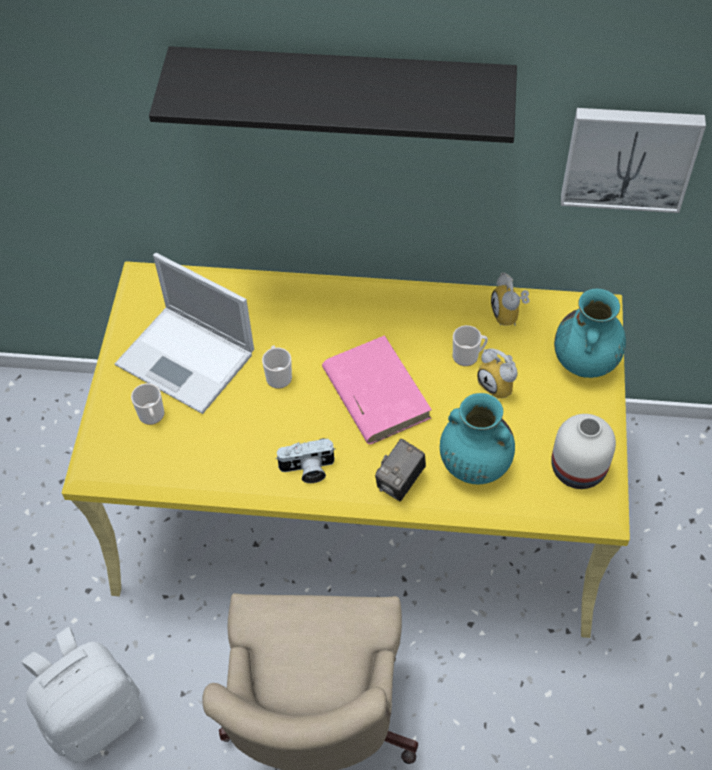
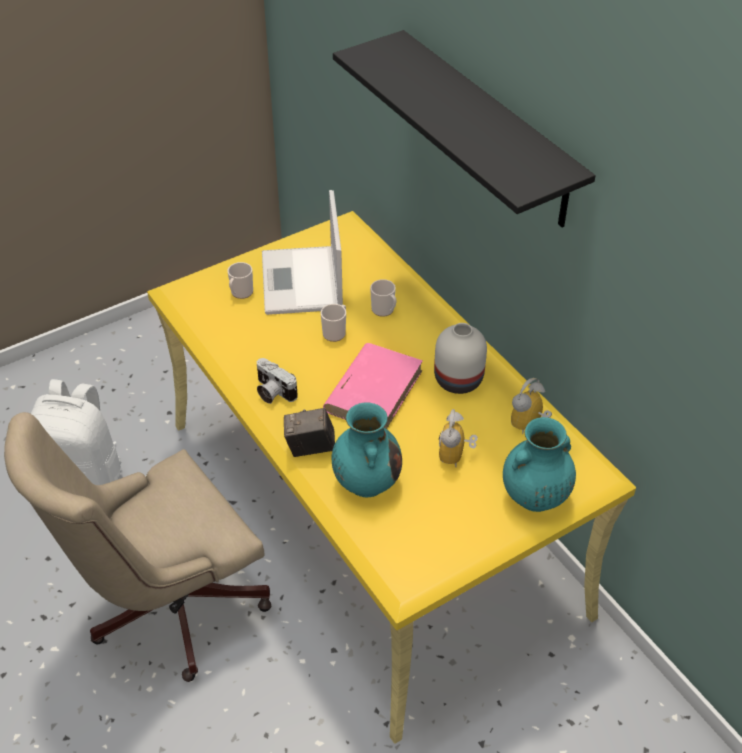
camera: 50 degrees right, 10 degrees down
mug [453,325,488,366] -> mug moved to [370,279,396,317]
white vase [551,414,616,489] -> white vase moved to [434,323,487,394]
picture [561,108,706,213] -> none

